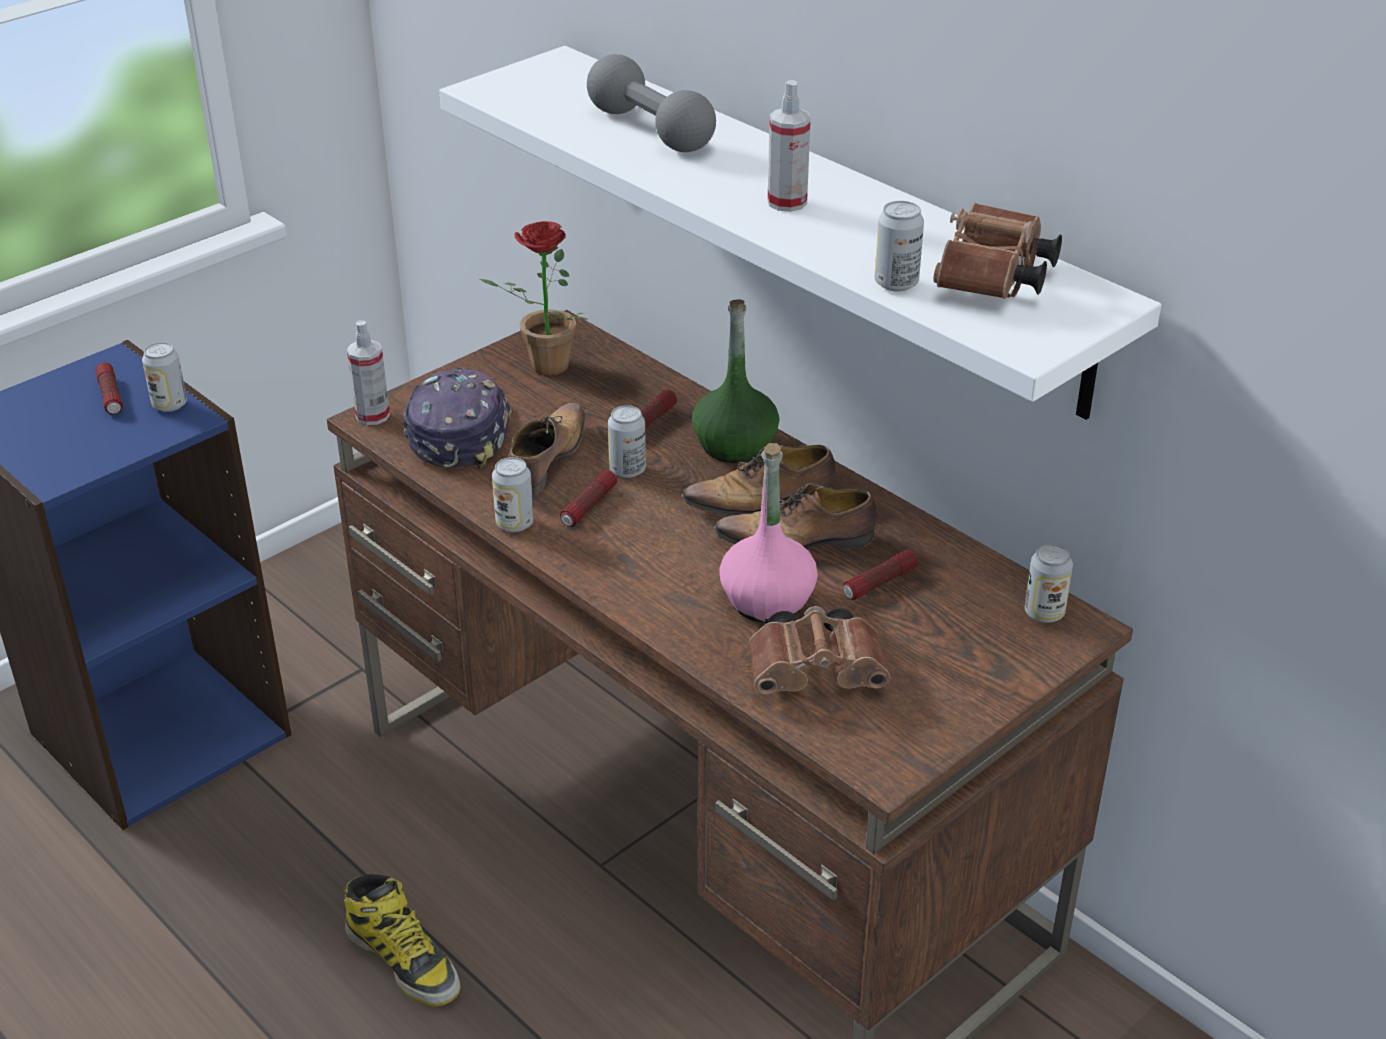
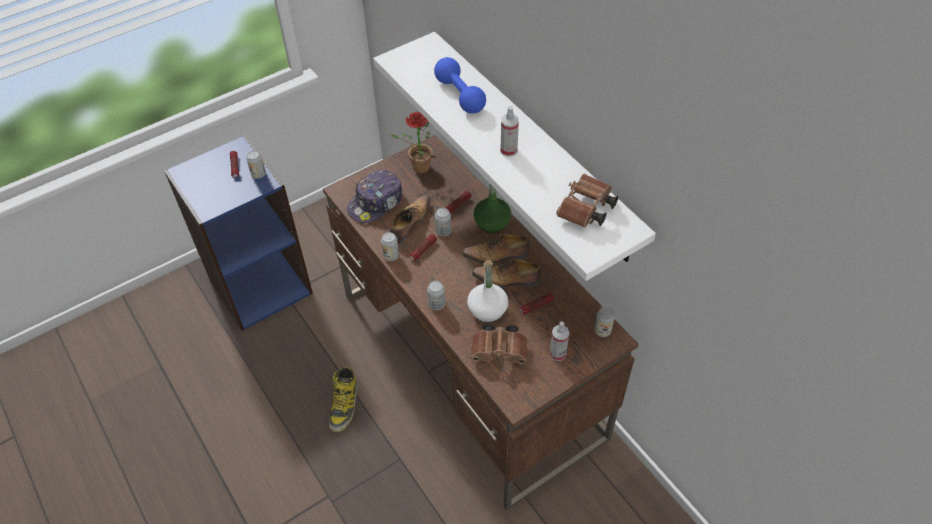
camera: 10 degrees right, 15 degrees up
boot [344,874,460,1007] -> boot turned 45 degrees clockwise [329,368,358,432]
spray bottle [347,320,390,425] -> spray bottle moved to [549,321,570,361]
cap [404,368,512,469] -> cap turned 150 degrees counterclockwise [347,170,402,223]
grey dumbbell [587,54,716,152] -> blue dumbbell [434,57,486,114]
pink bottle [719,443,818,623] -> white bottle [467,259,508,323]
can [875,201,924,292] -> can moved to [427,281,445,310]

